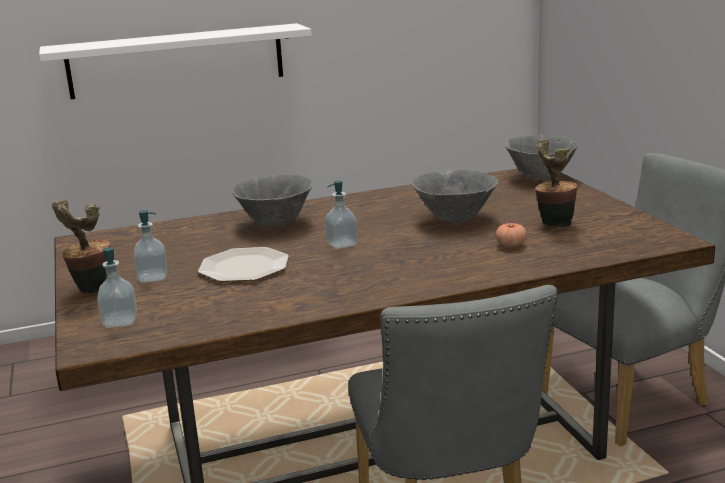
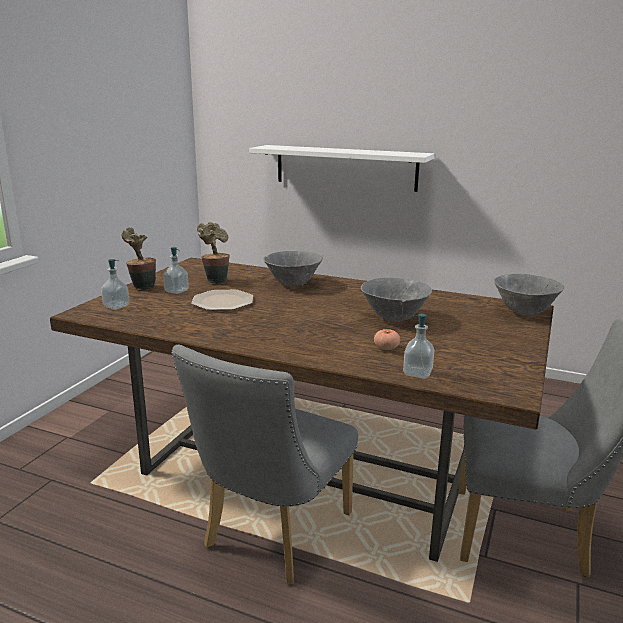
camera: 40 degrees right, 0 degrees up
soap dispenser [325,181,358,249] -> soap dispenser moved to [403,314,434,379]
potted plant [535,139,578,227] -> potted plant moved to [197,222,230,284]

